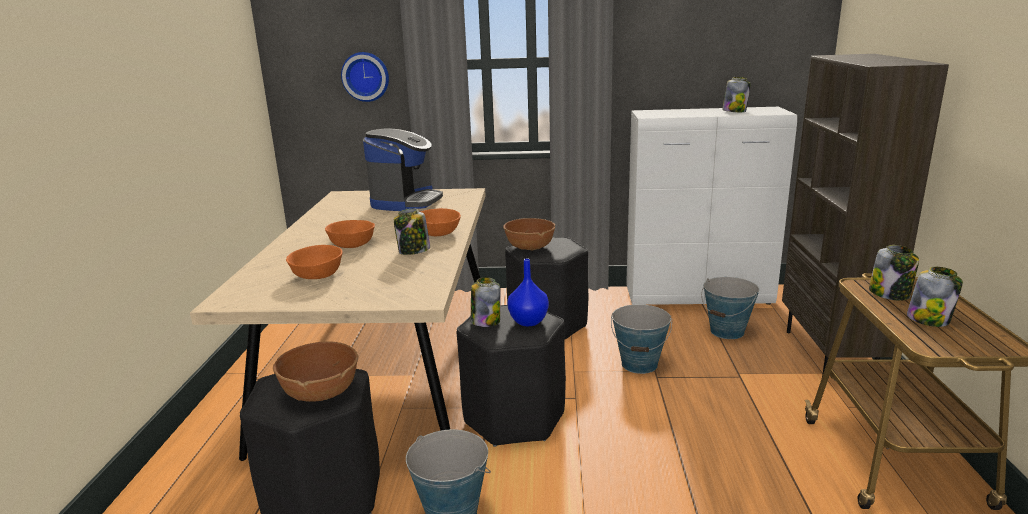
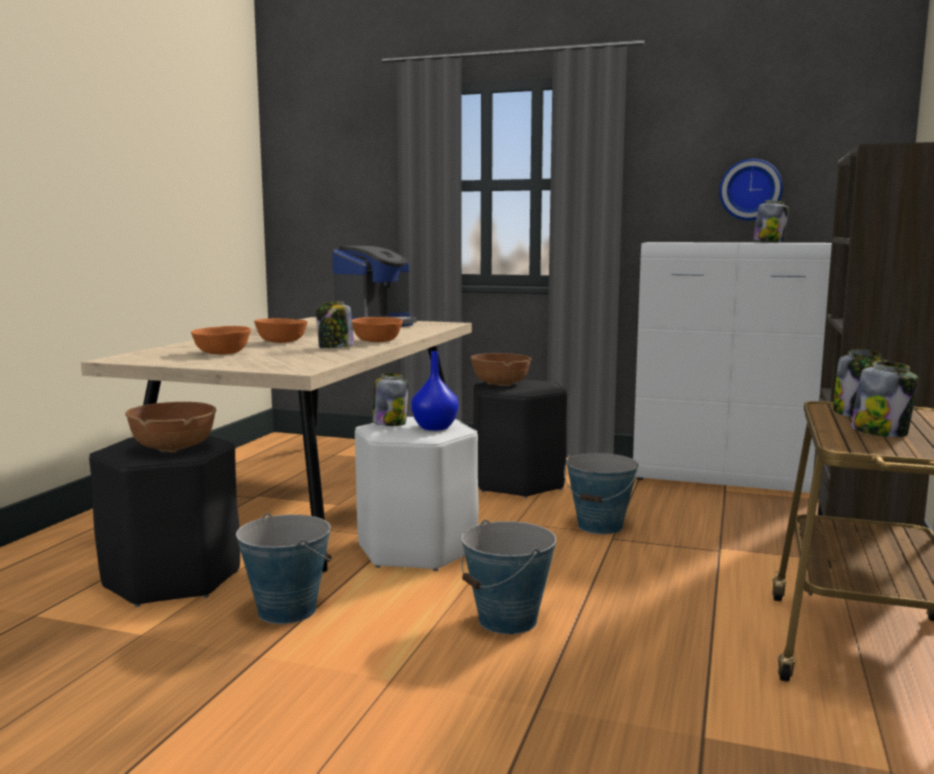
camera: 15 degrees right, 10 degrees down
wall clock [341,52,389,102] -> wall clock moved to [719,159,783,221]
black stool [457,305,566,447] -> white stool [355,417,479,571]
bucket [701,277,759,339] -> bucket moved to [461,520,556,634]

